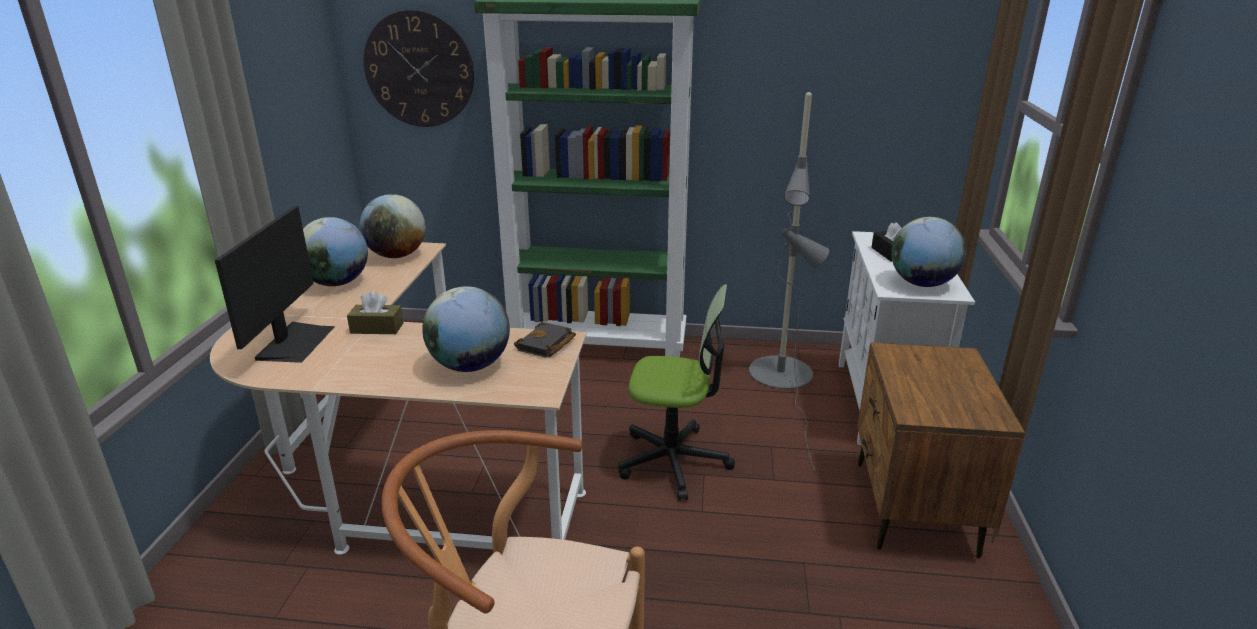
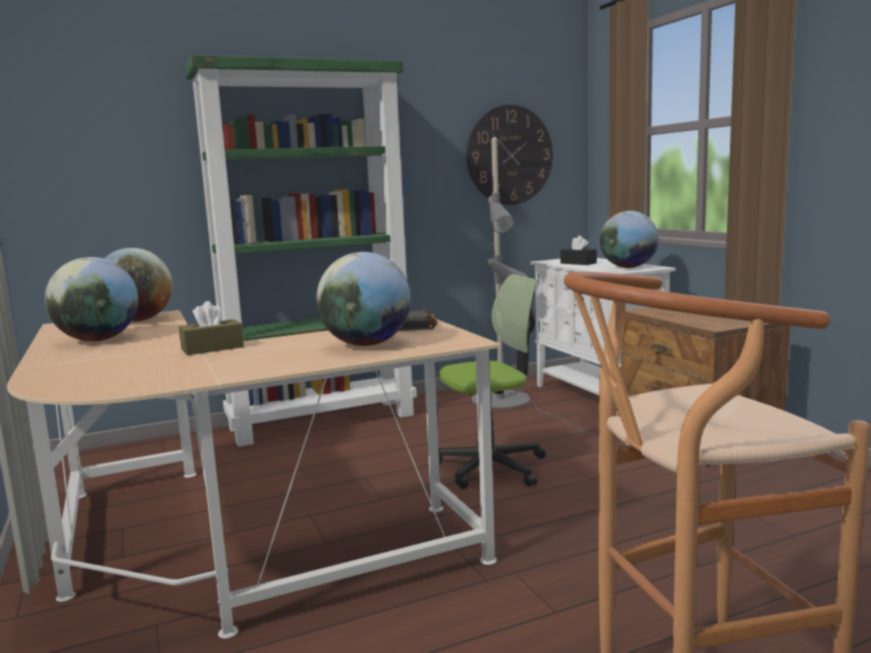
camera: 30 degrees left, 15 degrees down
monitor [215,206,335,363] -> none
wall clock [364,10,474,127] -> wall clock moved to [466,105,553,205]

